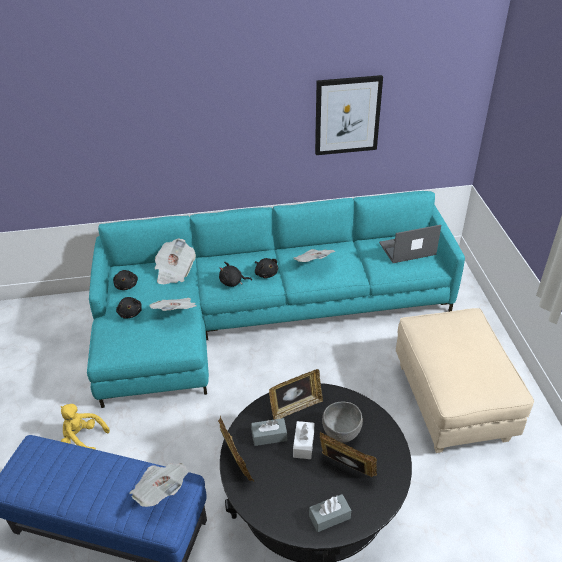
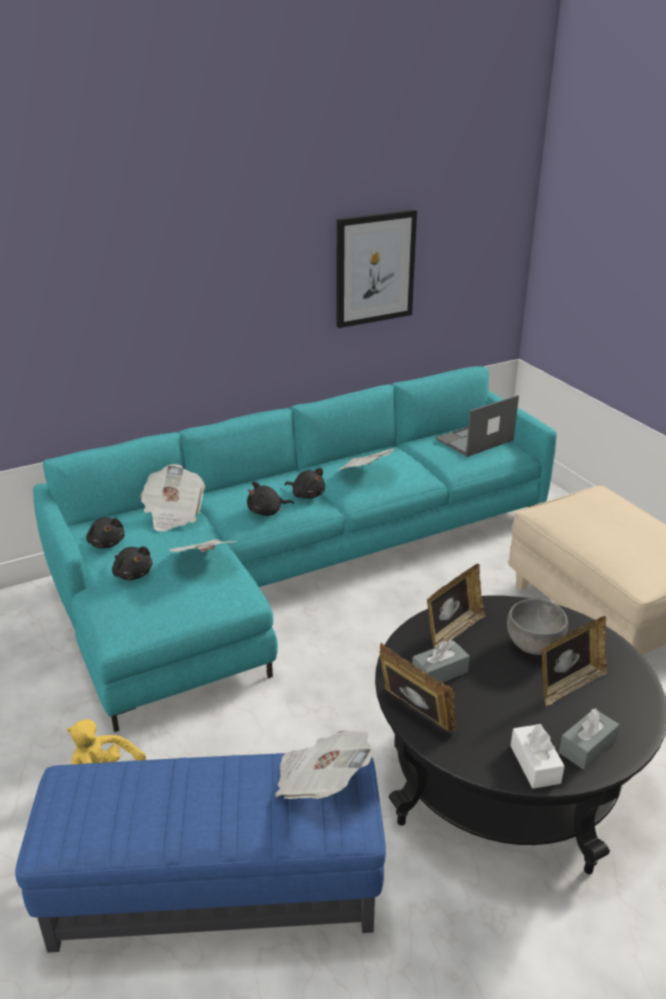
camera: 20 degrees left, 10 degrees down
white tissue box [293,421,314,459] -> white tissue box moved to [511,724,565,789]
picture frame [320,432,377,477] -> picture frame turned 135 degrees clockwise [542,616,608,707]

